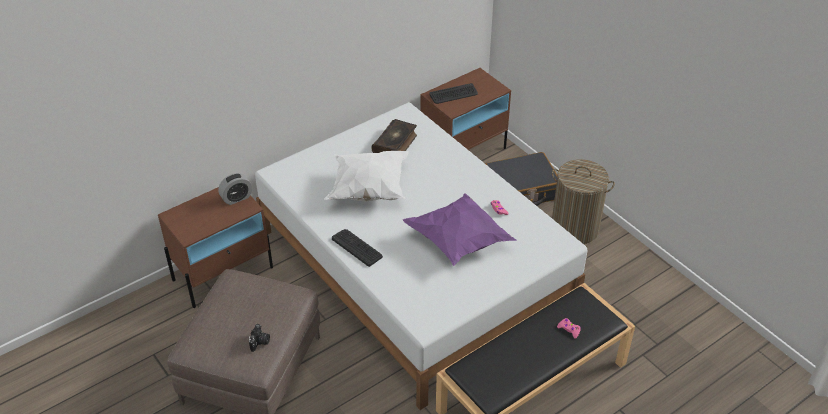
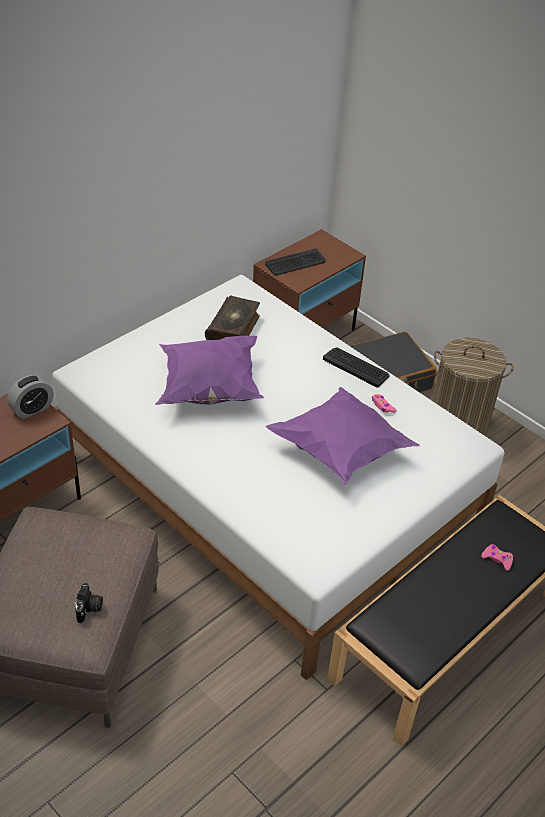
camera: 10 degrees left, 0 degrees up
white pillow [324,151,409,201] -> purple pillow [155,336,264,405]
keyboard [332,229,383,267] -> keyboard moved to [323,348,390,388]

